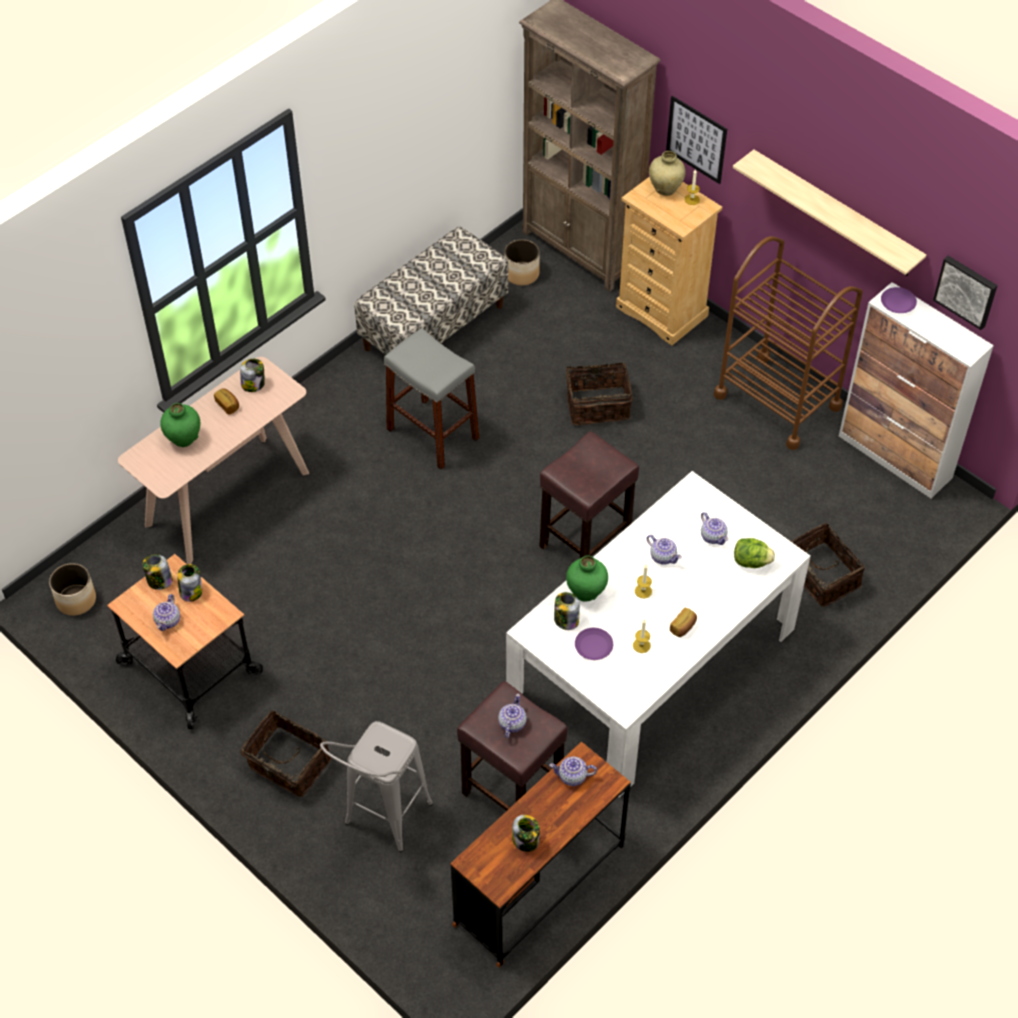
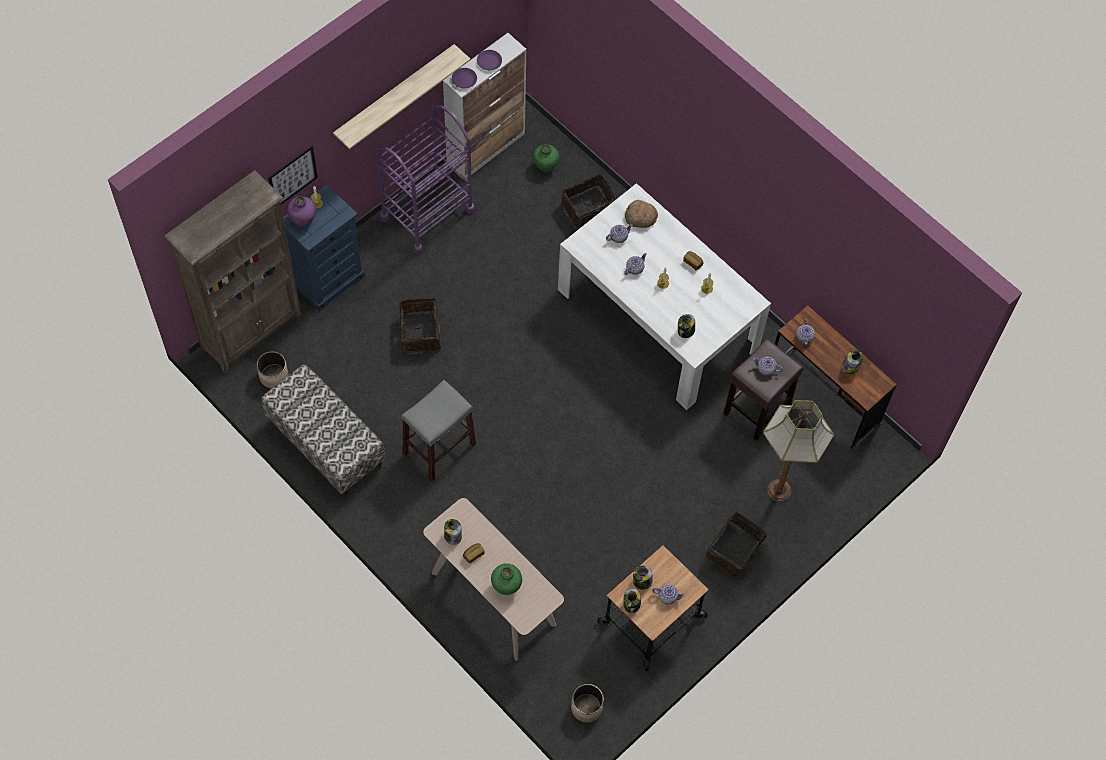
camera: 90 degrees left, 10 degrees up
grey stool [320,721,433,852] -> floor lamp [763,400,834,502]
brown stool [539,431,639,558] -> none
green vase [566,555,608,602] -> green vase moved to [533,144,559,173]
purple plate [575,628,613,660] -> purple plate moved to [477,50,502,70]
beige dresser [616,176,722,345] -> blue dresser [283,185,365,311]
beige vase [649,151,686,196] -> purple vase [287,196,316,227]
brown cart [714,236,863,450] -> purple cart [376,105,475,254]
lettuce [734,538,775,568] -> bread [625,200,658,228]
picture [933,256,997,330] -> none

